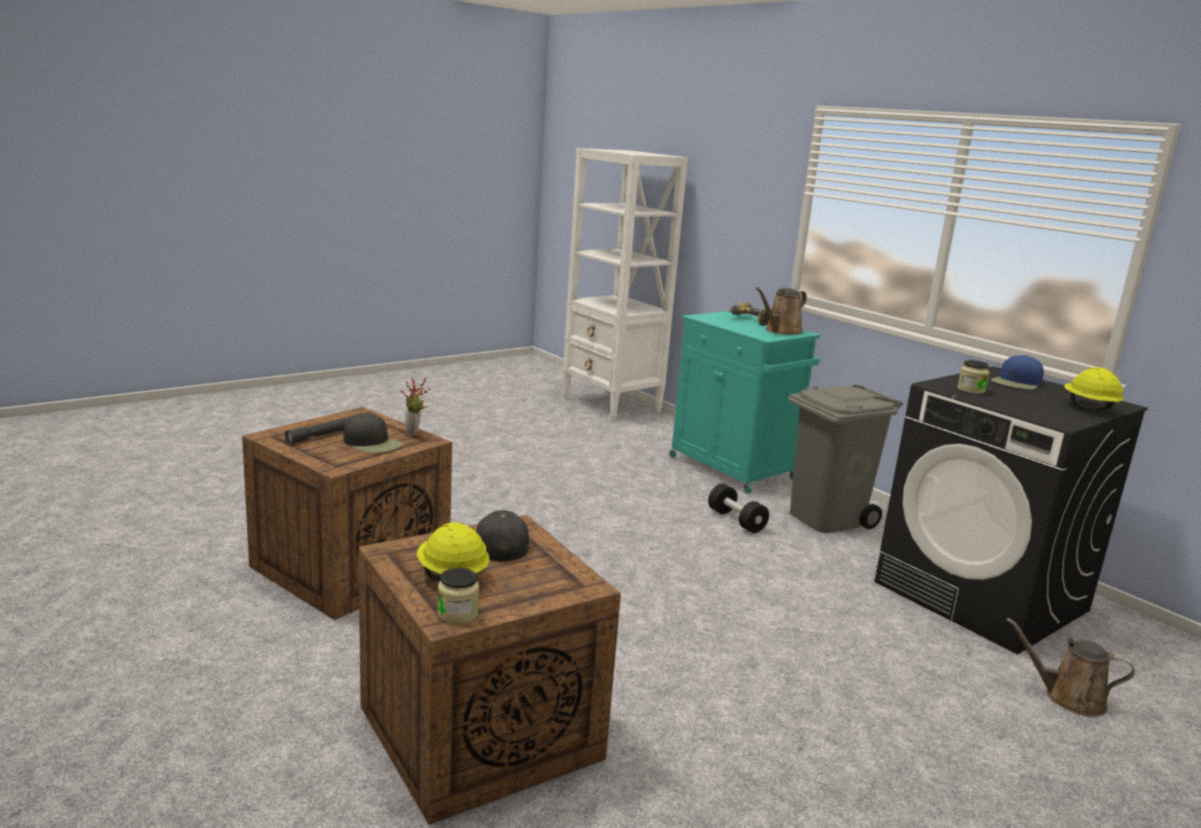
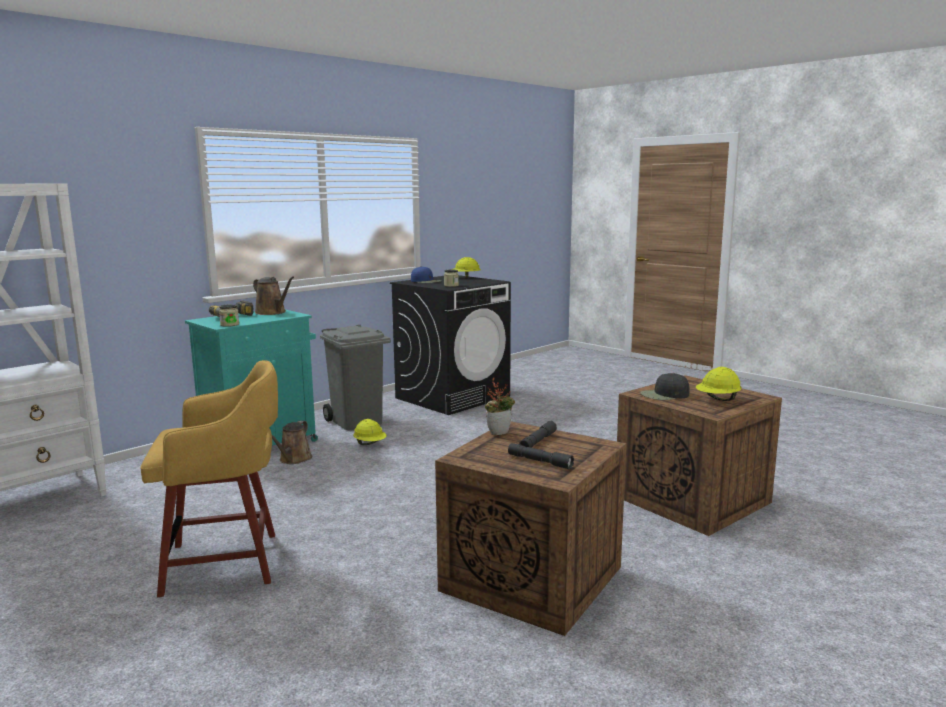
camera: 95 degrees left, 5 degrees down
black cap [343,413,403,453] -> grey flashlight [519,421,557,448]
jar [437,567,479,624] -> jar moved to [219,304,239,327]
black dumbbell [708,484,769,533] -> yellow hard hat [353,419,386,445]
brown watering can [1006,618,1135,717] -> brown watering can moved to [272,421,312,464]
none -> yellow stool [141,360,278,597]

